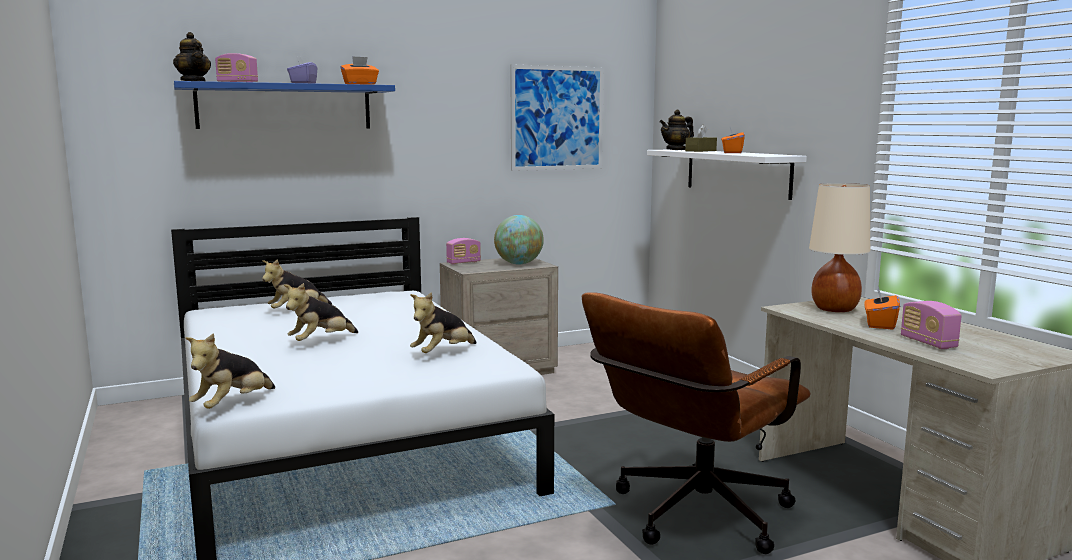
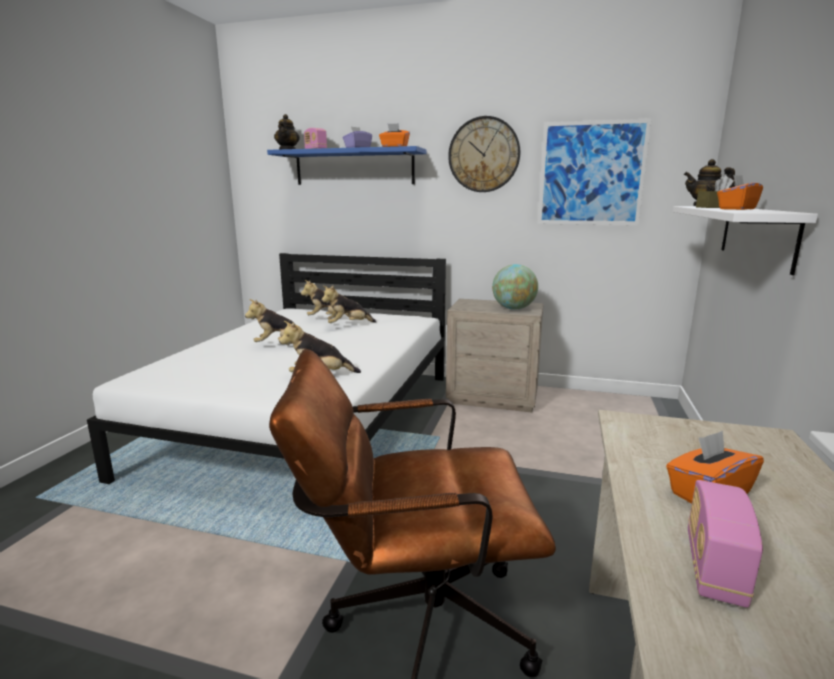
camera: 40 degrees right, 5 degrees up
plush toy [185,333,275,409] -> plush toy moved to [321,286,376,323]
radio [446,238,481,265] -> none
beige table lamp [809,183,870,312] -> none
none -> wall clock [448,116,520,192]

